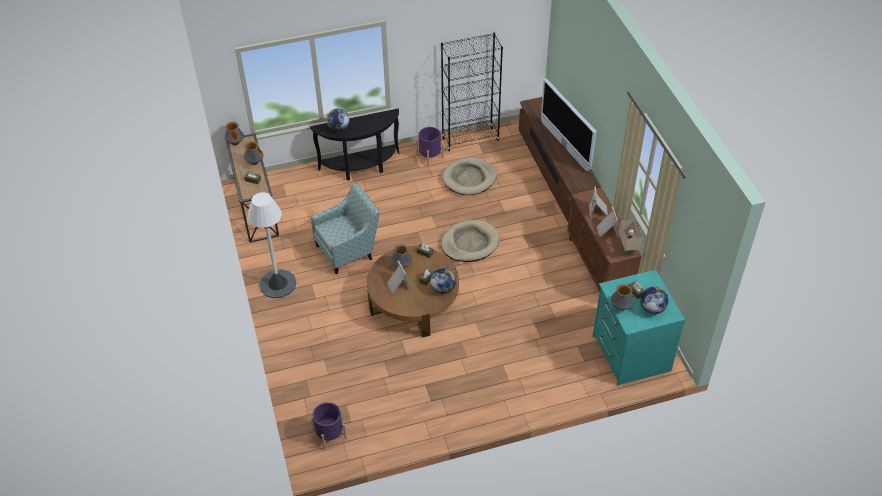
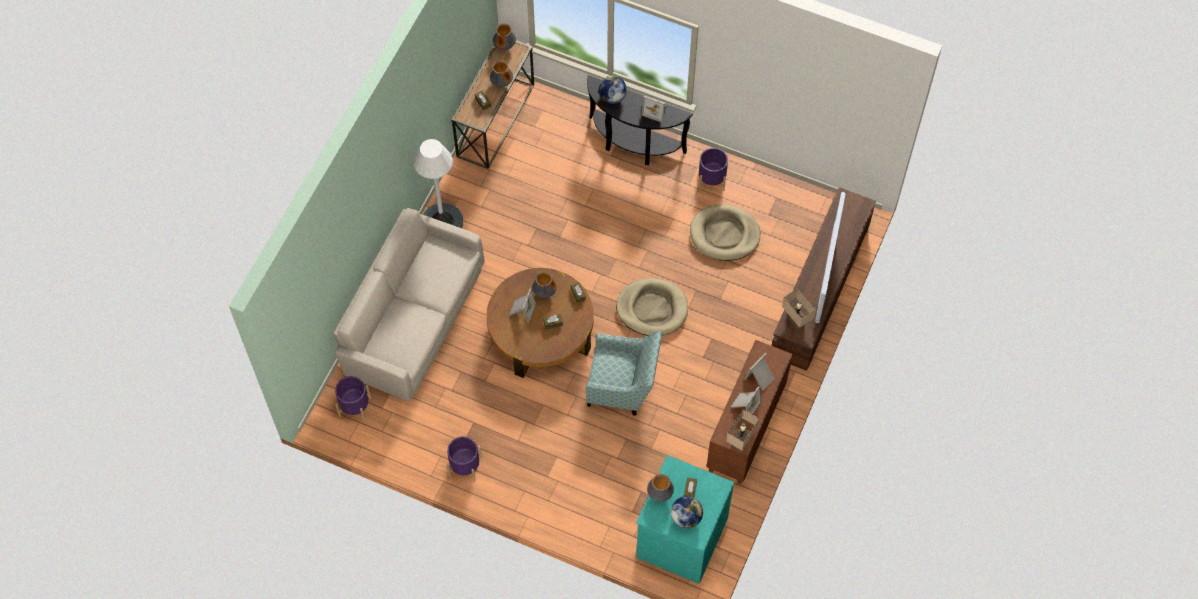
camera: 40 degrees right, 15 degrees up
armchair [311,183,380,274] -> armchair moved to [586,331,662,416]
globe [430,268,456,294] -> none
black bookcase [441,33,503,151] -> none
none -> beige sofa [333,208,485,402]
none -> purple planter [447,436,482,482]
none -> picture frame [642,96,667,123]
none -> beige table lamp [782,288,816,329]

